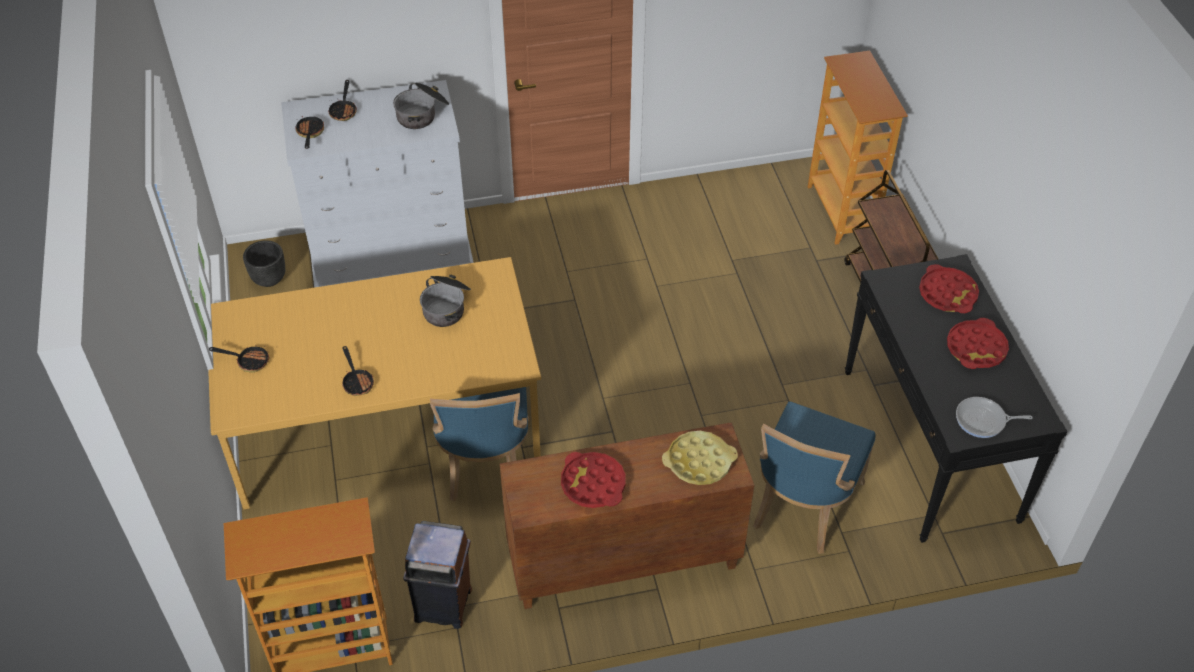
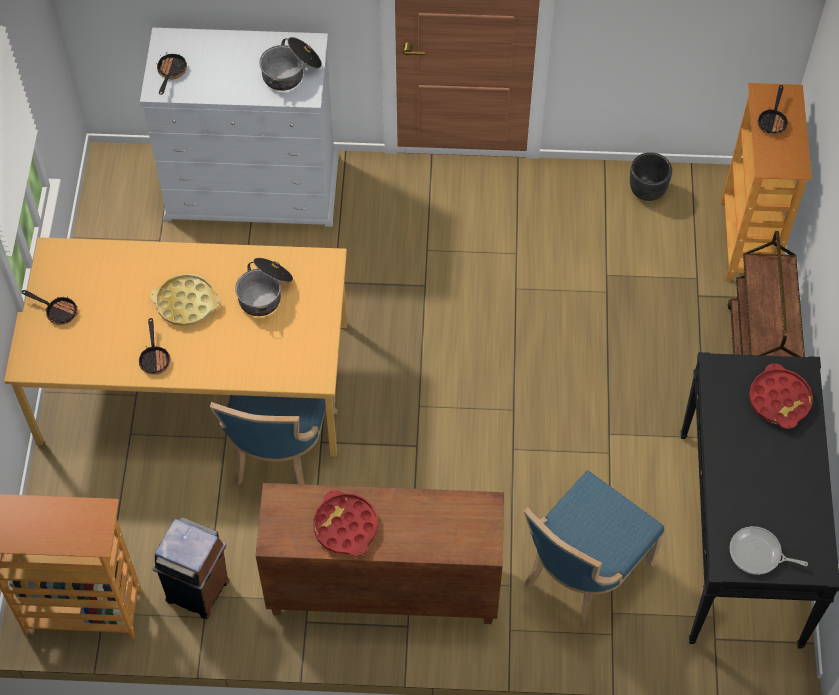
camera: 15 degrees right, 10 degrees up
black planter [243,240,285,287] -> black planter moved to [630,152,672,201]
frying pan [328,80,357,121] -> frying pan moved to [757,85,789,136]
yellow tray [662,431,738,485] -> yellow tray moved to [150,274,220,326]
red tray [947,318,1009,369] -> none

